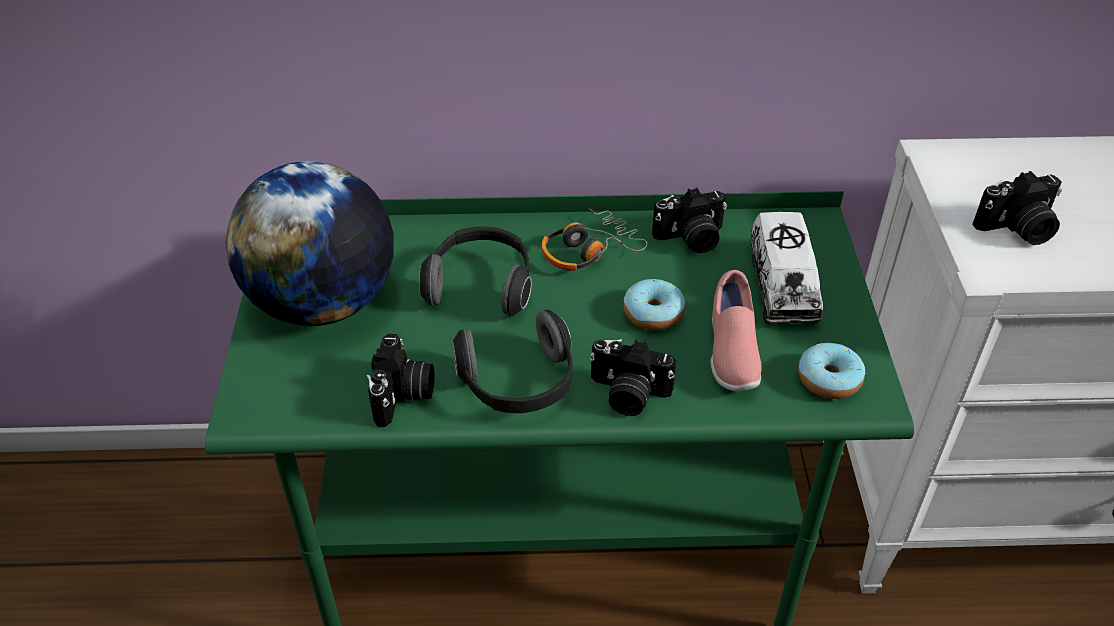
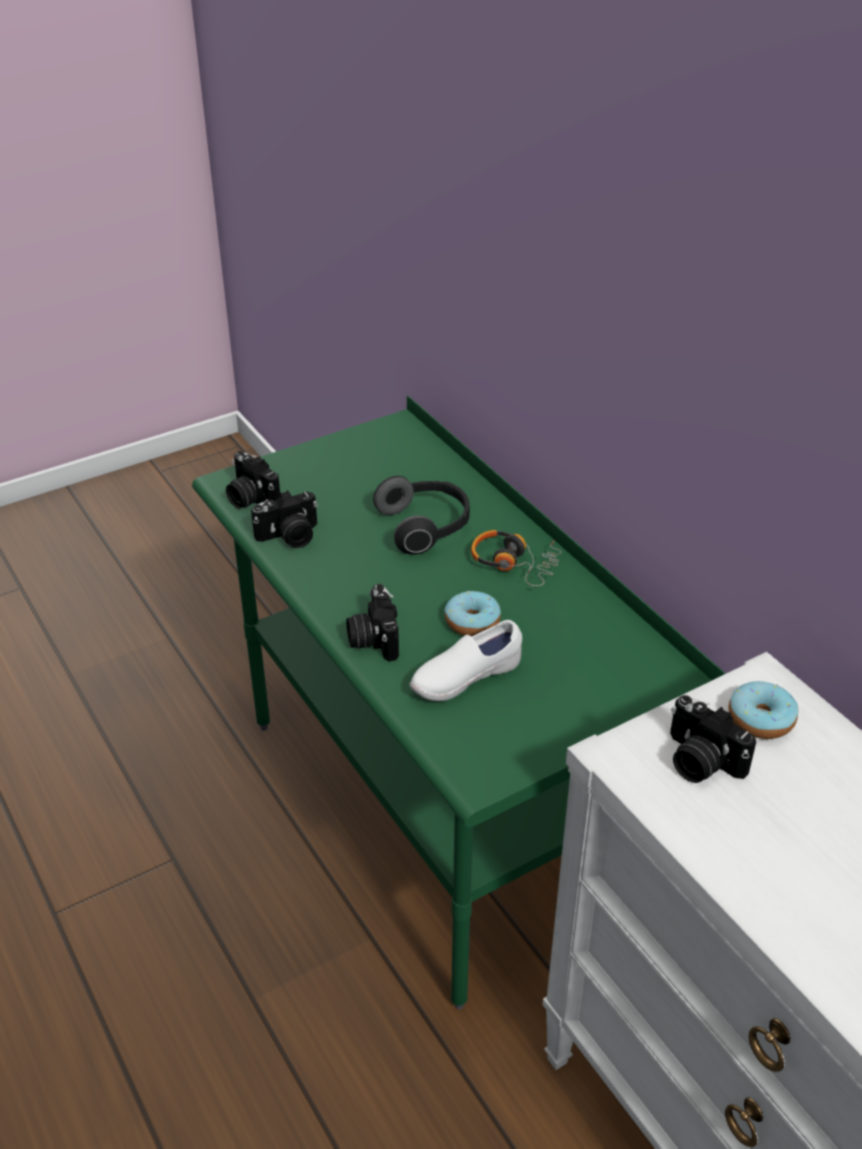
camera: 60 degrees right, 5 degrees down
globe [225,161,394,326] -> none
headphones [452,309,573,413] -> none
camera [652,188,727,253] -> camera moved to [226,451,280,509]
pink shoe [711,270,762,391] -> white shoe [410,620,522,701]
toy truck [750,212,823,324] -> none
donut [798,343,865,399] -> donut moved to [729,681,798,739]

